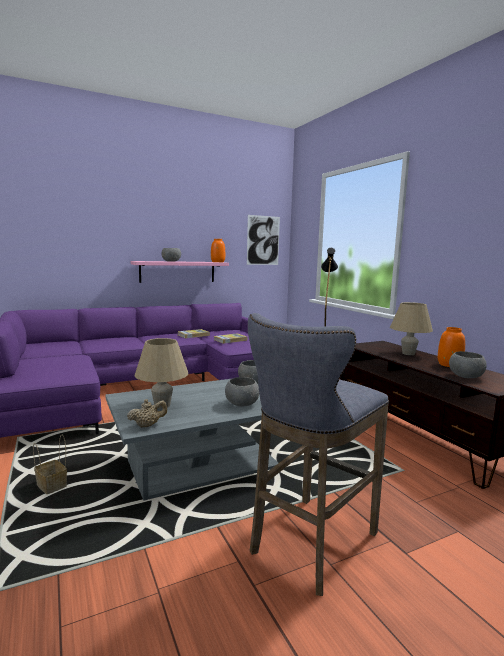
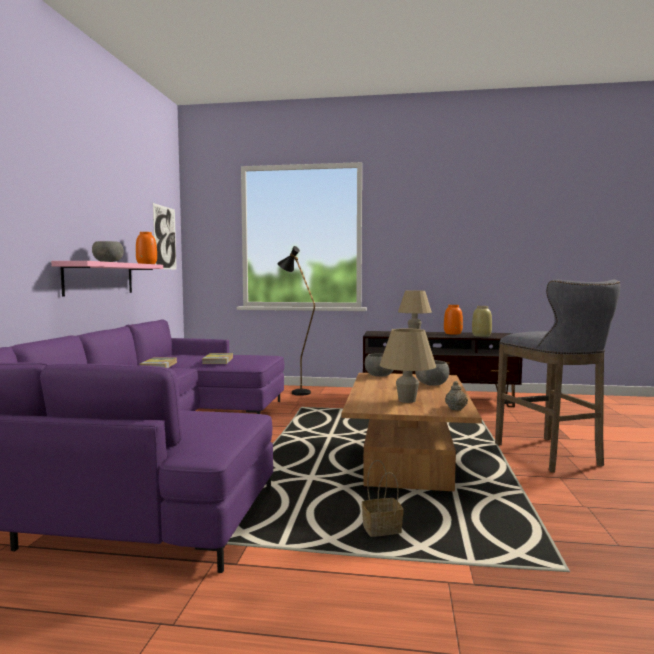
camera: 55 degrees left, 5 degrees down
grey coffee table [105,378,278,501] -> brown coffee table [342,373,482,491]
grey bowl [449,351,487,378] -> beige vase [472,306,492,337]

